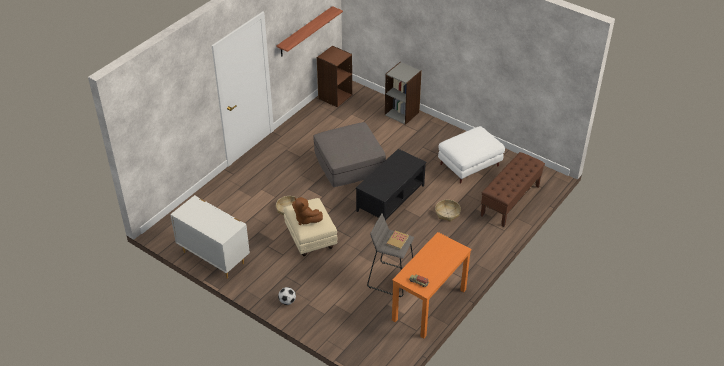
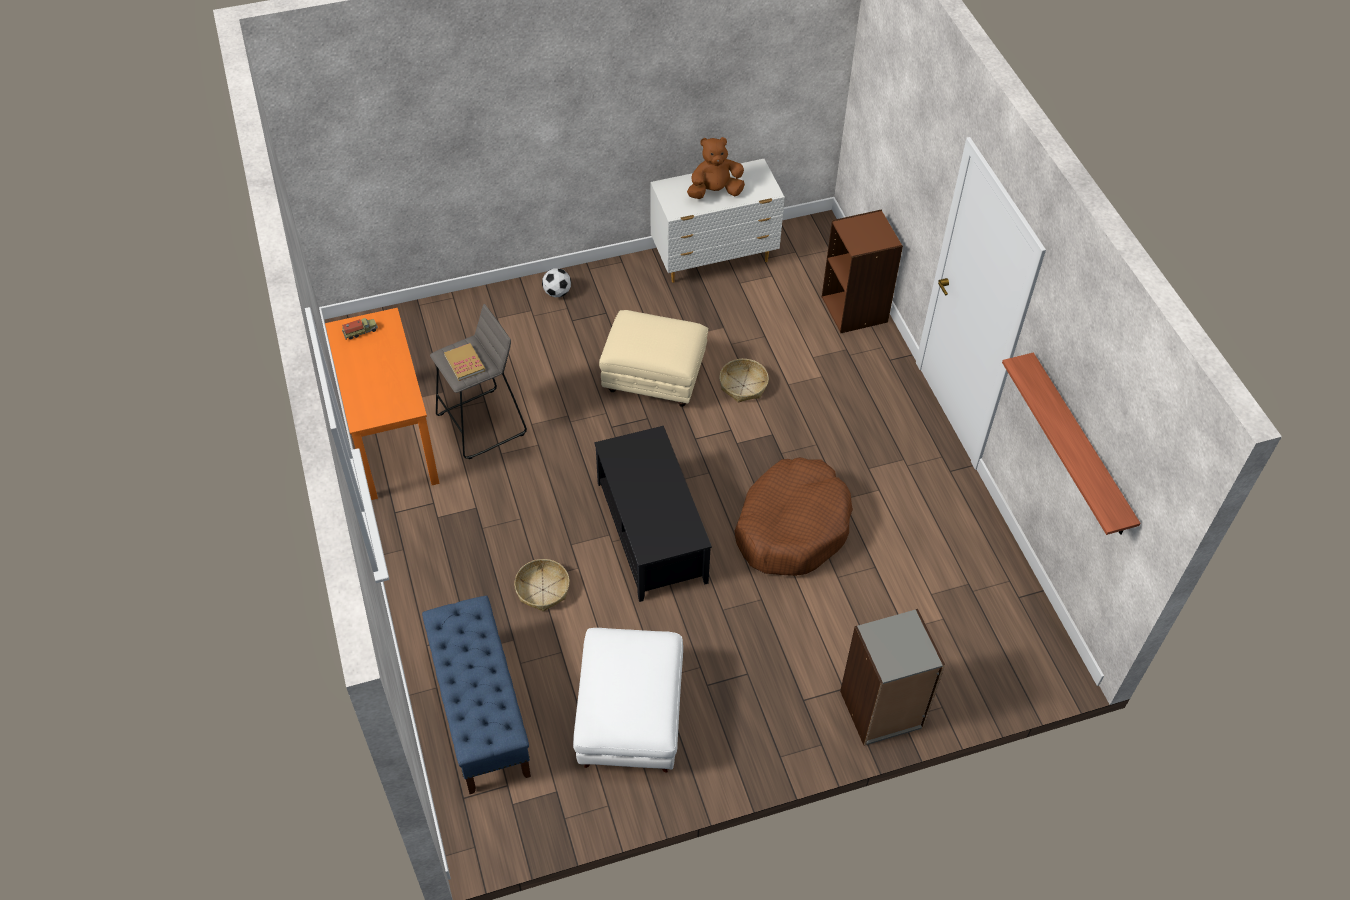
camera: 125 degrees right, 10 degrees up
brown plush toy [292,197,323,225] -> brown plush toy moved to [687,137,745,199]
grey ottoman [313,122,386,187] -> brown dog bed [735,457,853,576]
brown bookcase [317,46,352,107] -> brown bookcase moved to [822,210,903,333]
brown bench [480,152,545,227] -> blue bench [422,596,531,794]

